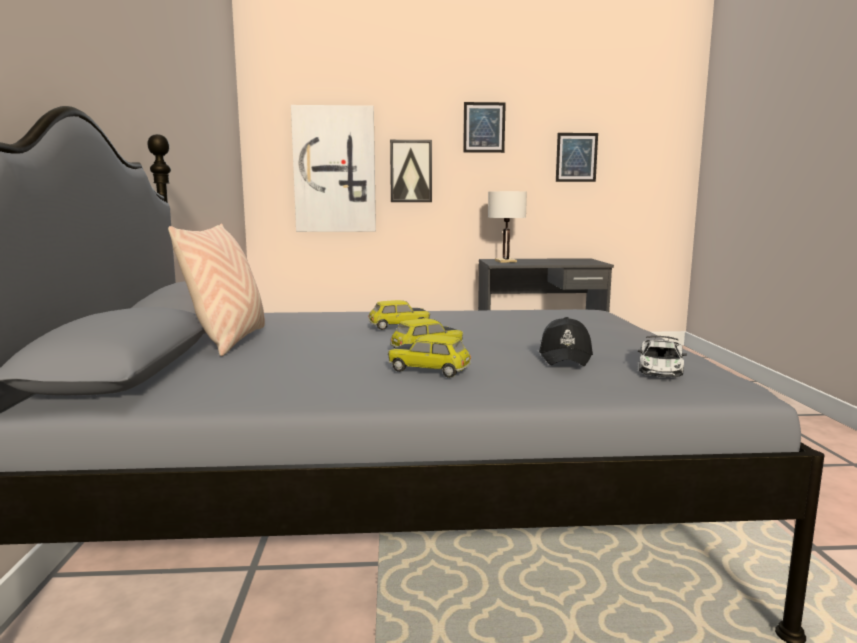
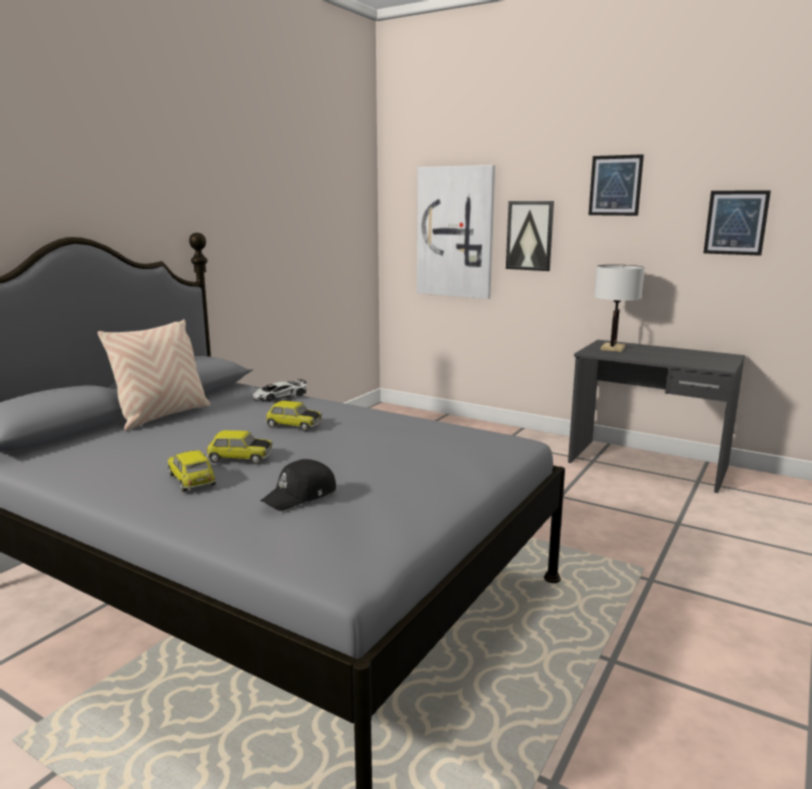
camera: 35 degrees right, 5 degrees up
toy car [638,336,687,377] -> toy car moved to [252,379,307,402]

